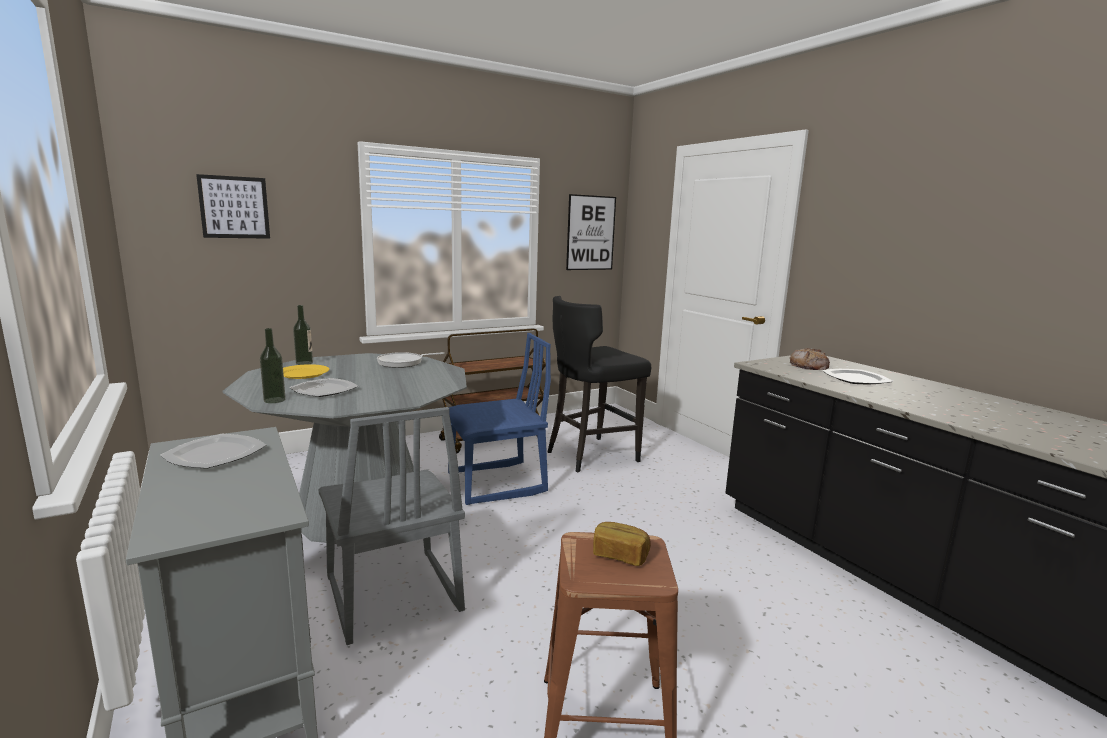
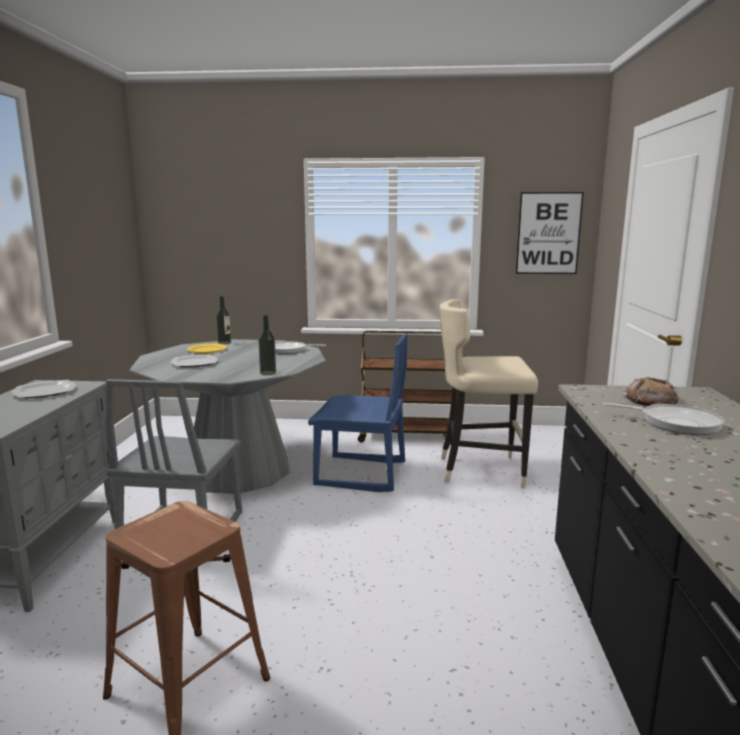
camera: 35 degrees right, 0 degrees up
picture [196,174,270,239] -> none
bottle [260,328,286,403] -> bottle moved to [258,315,276,375]
black stool [548,296,651,472] -> beige stool [440,299,538,488]
bread [593,522,651,566] -> none
plate [822,369,893,384] -> frying pan [604,403,724,435]

